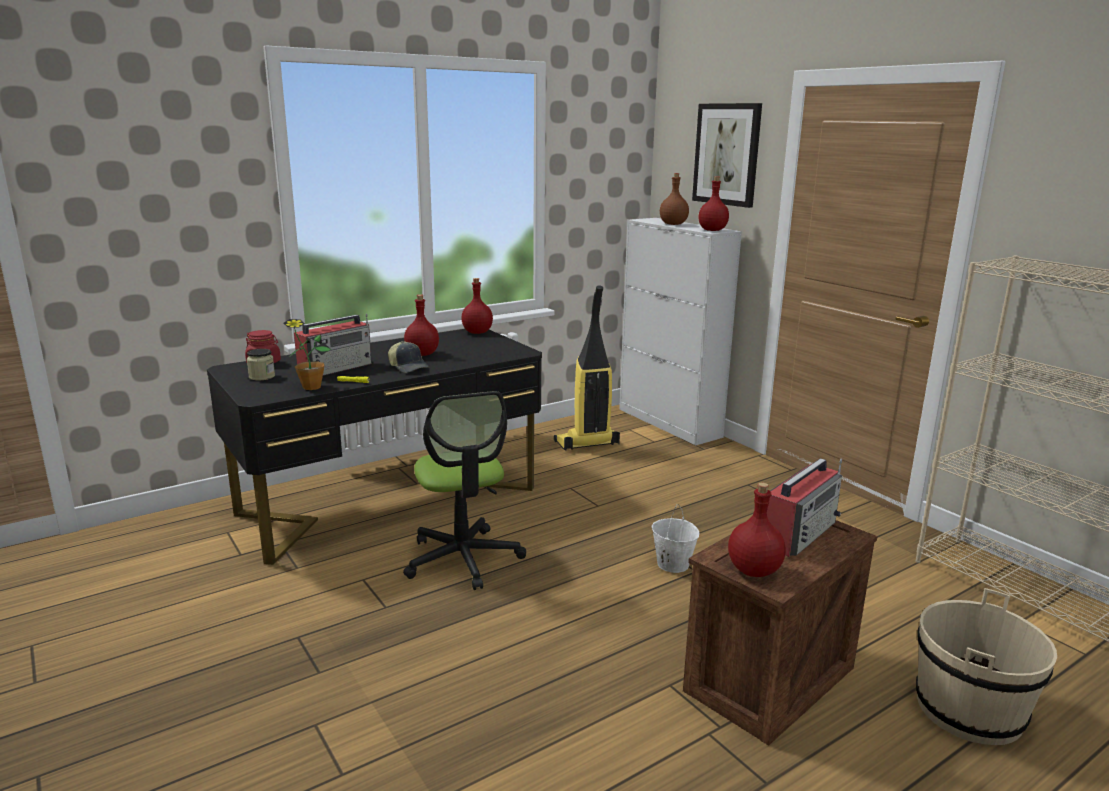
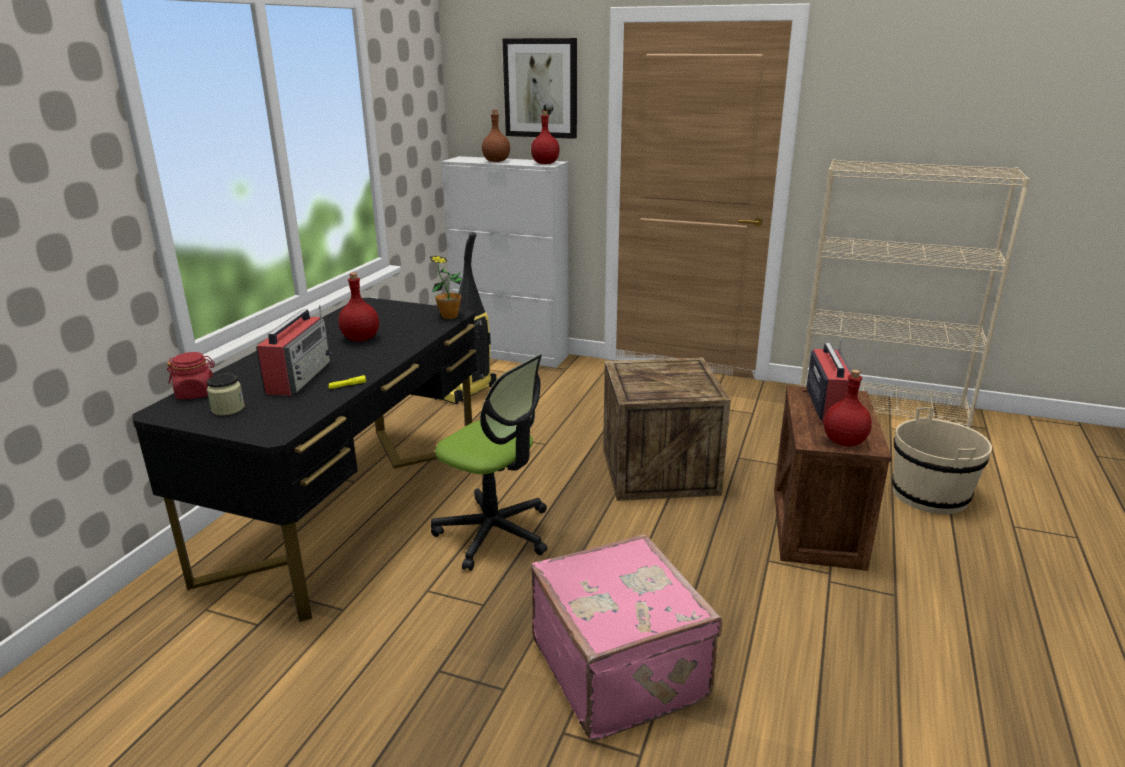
camera: 35 degrees left, 5 degrees up
potted plant [284,319,331,390] -> potted plant moved to [430,256,462,319]
cap [388,341,429,373] -> none
red bottle [461,278,493,334] -> none
white bucket [652,504,699,573] -> crate [603,358,731,501]
none -> pink suitcase [531,534,722,741]

